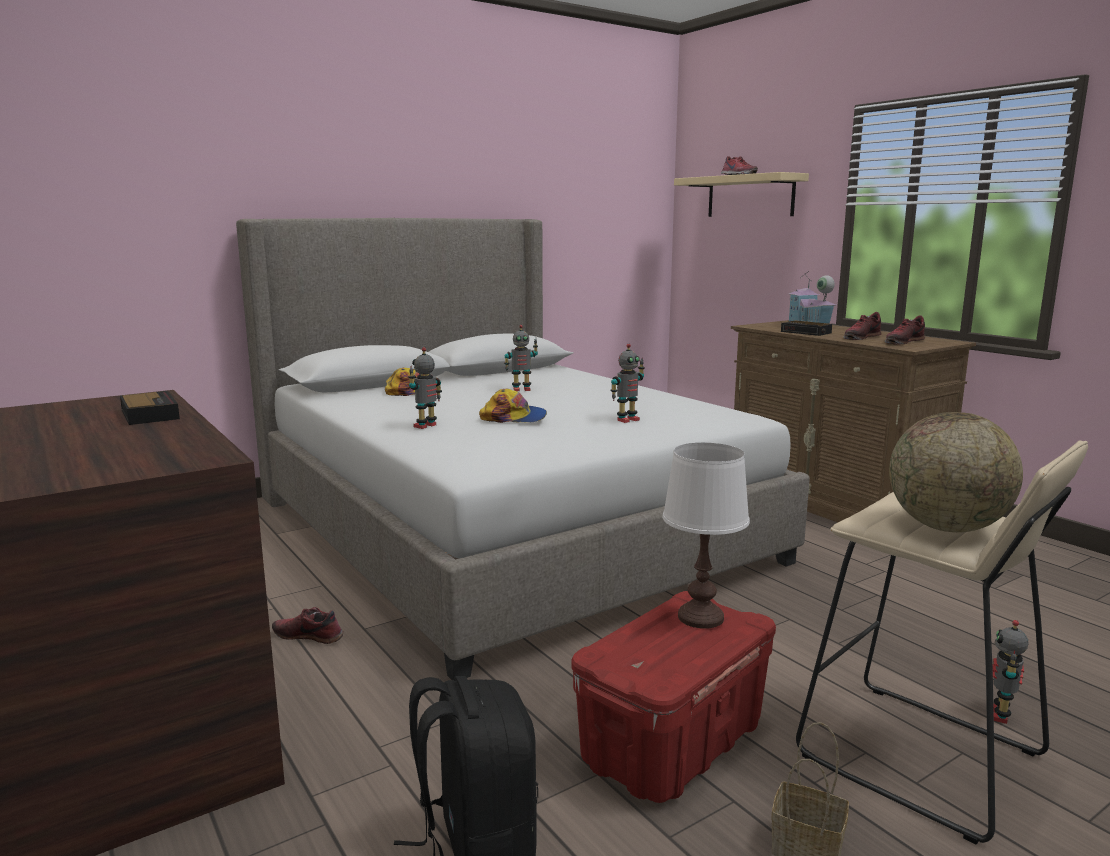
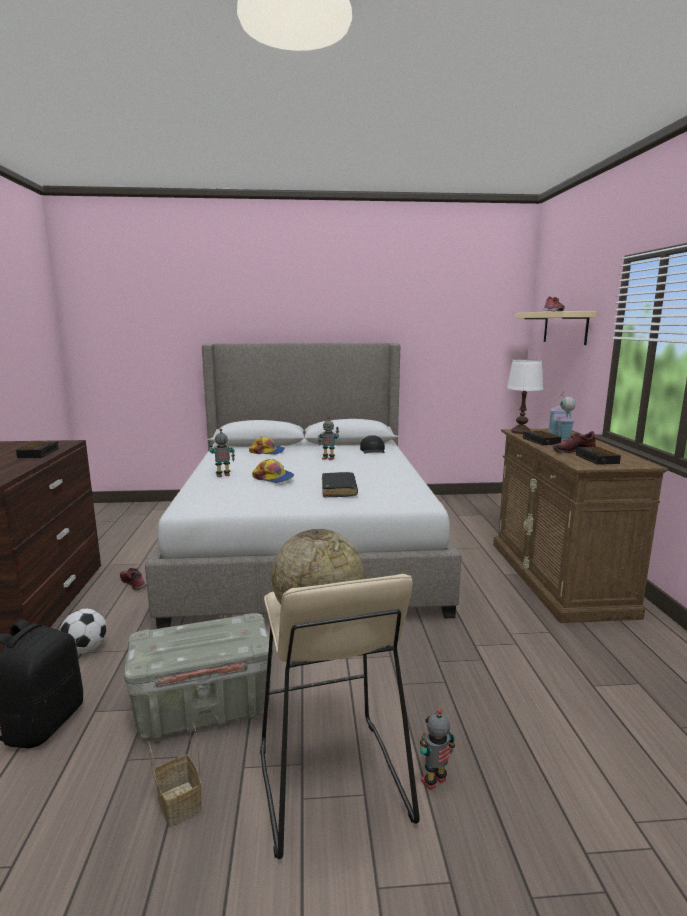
camera: 30 degrees right, 0 degrees up
red storage box [571,591,776,803] -> grey storage box [124,613,273,740]
toy robot [611,344,645,423] -> black book [322,472,358,498]
white table lamp [662,442,750,629] -> white table lamp moved to [507,359,543,434]
shoe [885,315,925,344] -> alarm clock [576,447,621,465]
none -> football [60,609,107,654]
none -> black cap [360,435,385,454]

